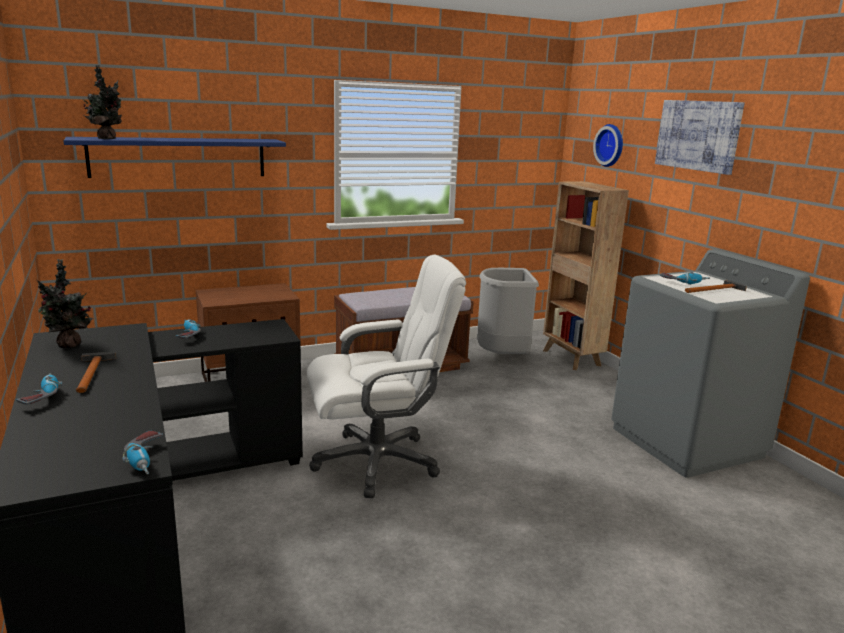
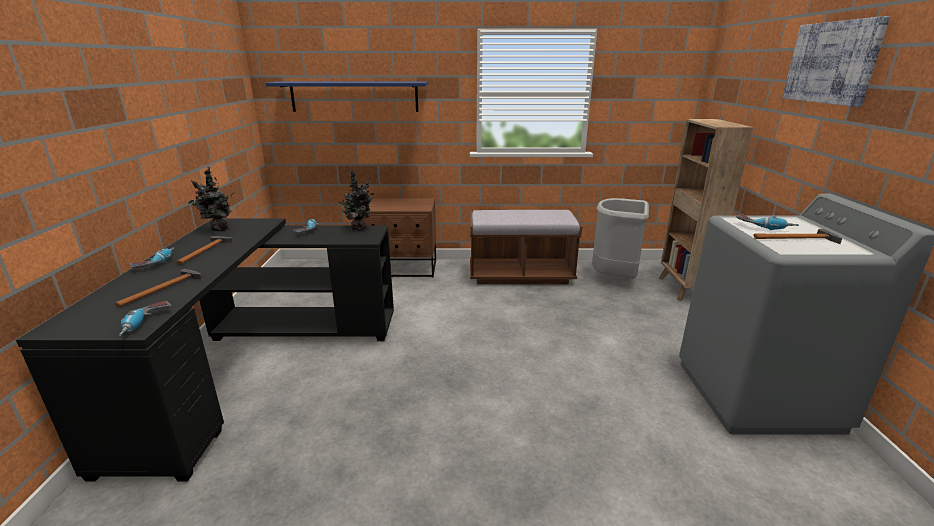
camera: 25 degrees right, 5 degrees up
potted plant [83,65,122,139] -> potted plant moved to [338,171,374,231]
white office chair [307,254,466,498] -> none
wall clock [593,124,623,167] -> none
none -> hammer [115,269,202,307]

